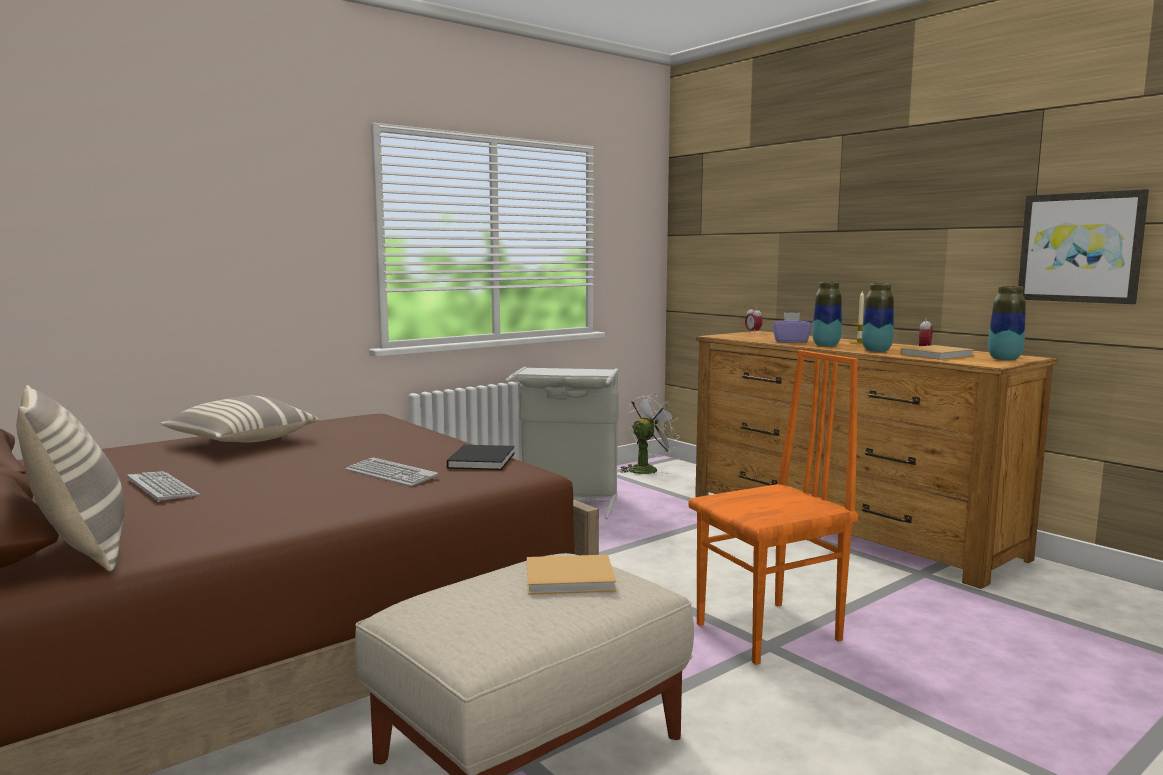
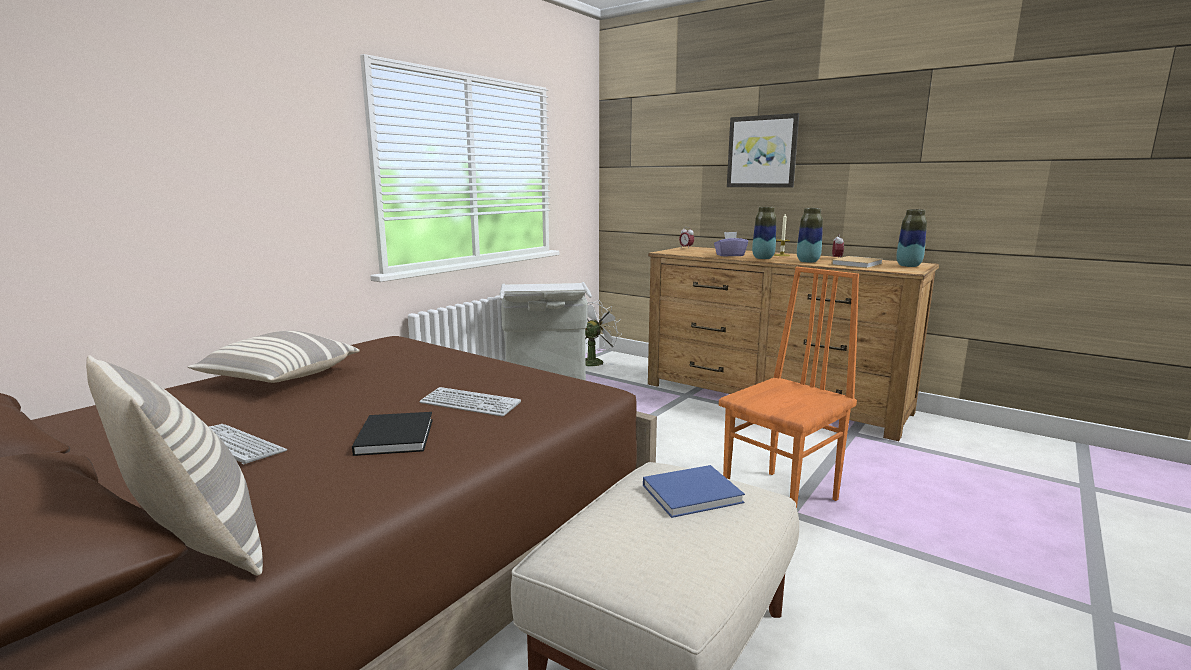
camera: 15 degrees left, 5 degrees up
black book [447,445,515,470] -> black book moved to [352,412,433,456]
beige book [527,555,616,595] -> blue book [643,465,745,518]
picture [1018,189,1149,304] -> picture moved to [727,113,799,188]

